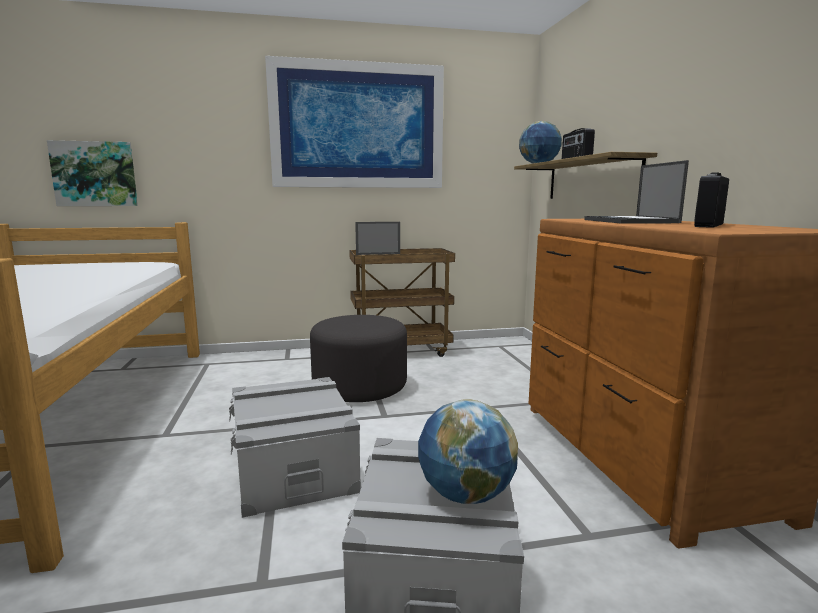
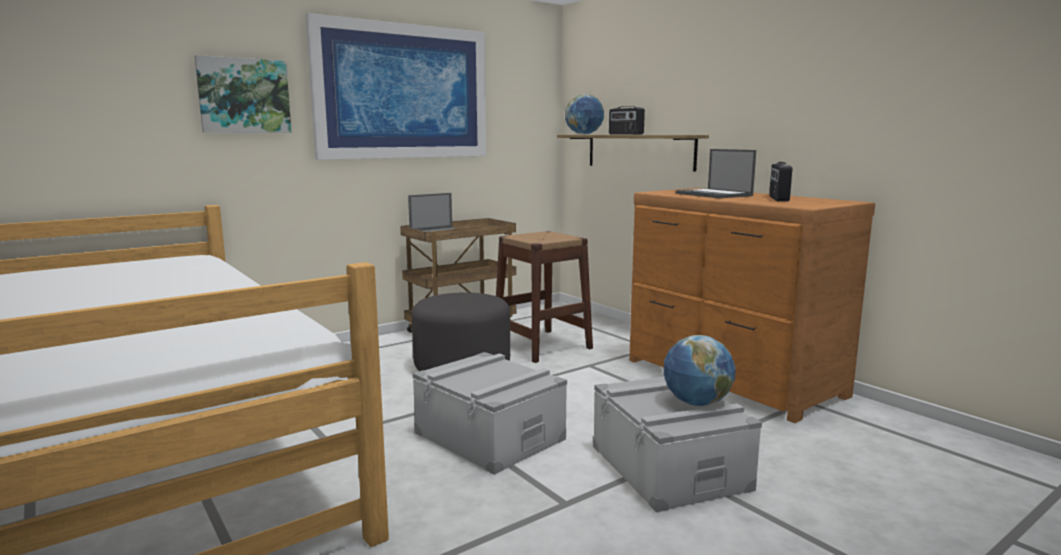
camera: 25 degrees left, 0 degrees up
picture [47,140,138,206] -> picture moved to [195,55,292,133]
none -> brown stool [496,231,593,363]

